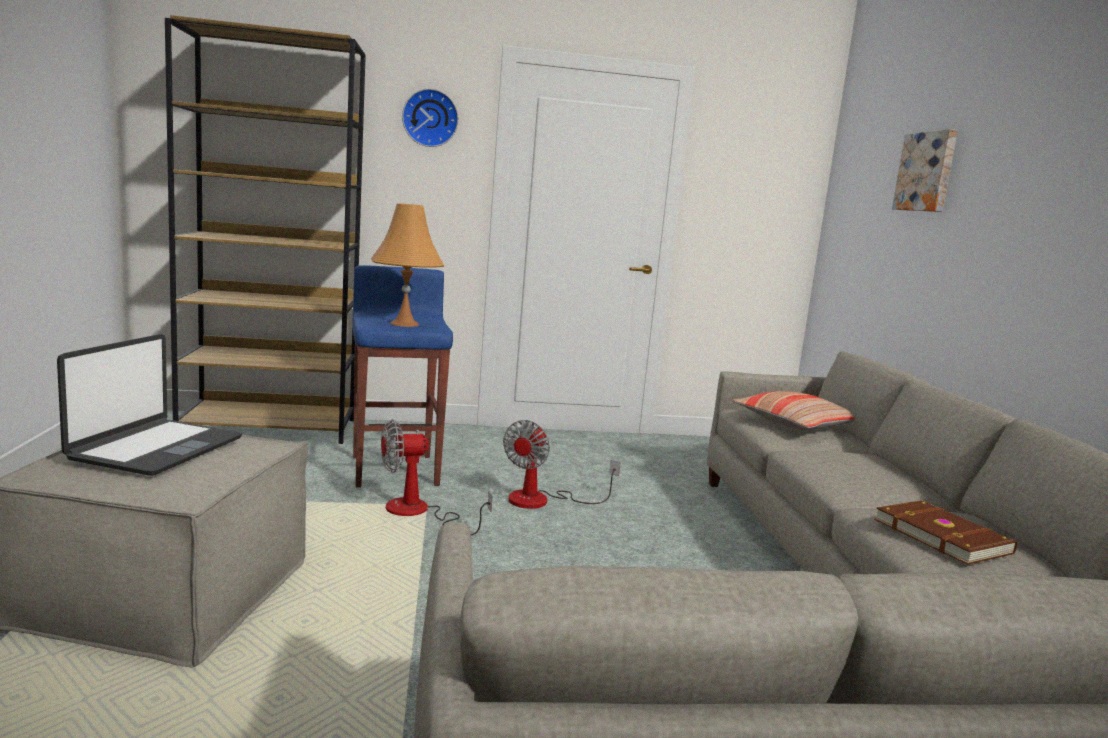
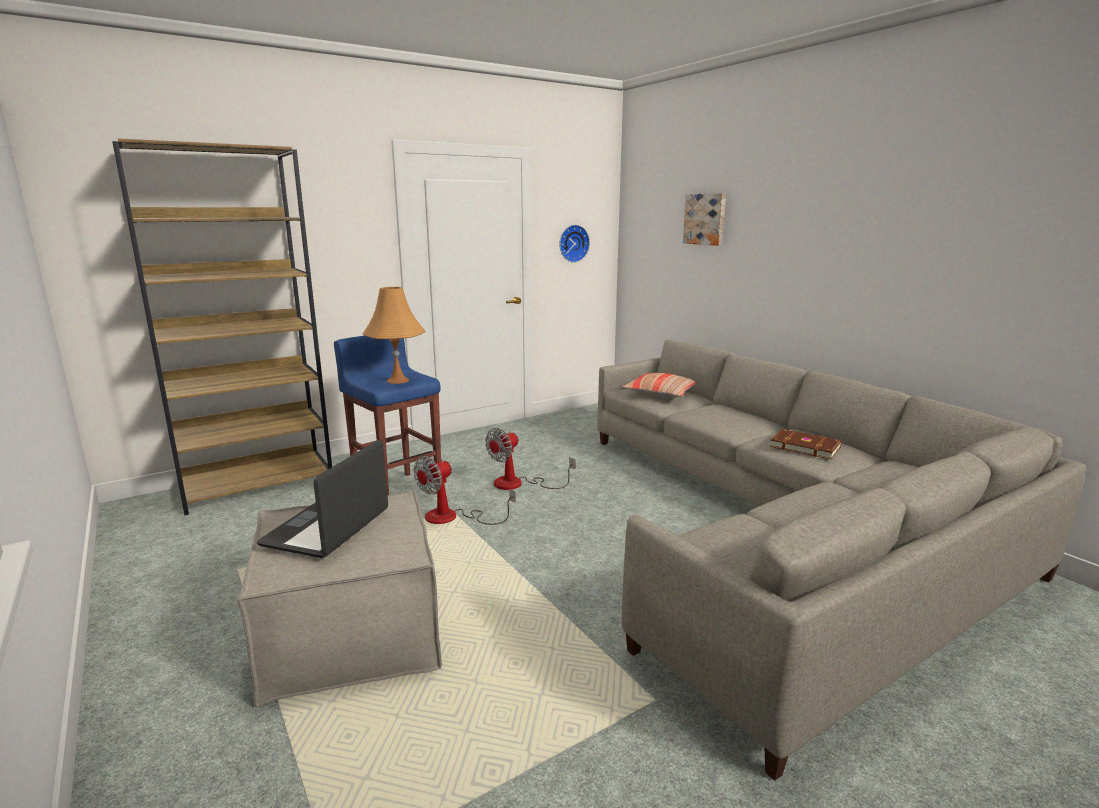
camera: 25 degrees left, 5 degrees up
laptop [57,334,242,476] -> laptop turned 150 degrees counterclockwise [257,440,388,558]
wall clock [402,89,459,147] -> wall clock moved to [559,225,590,263]
fan [503,420,620,509] -> fan turned 45 degrees clockwise [485,428,575,490]

